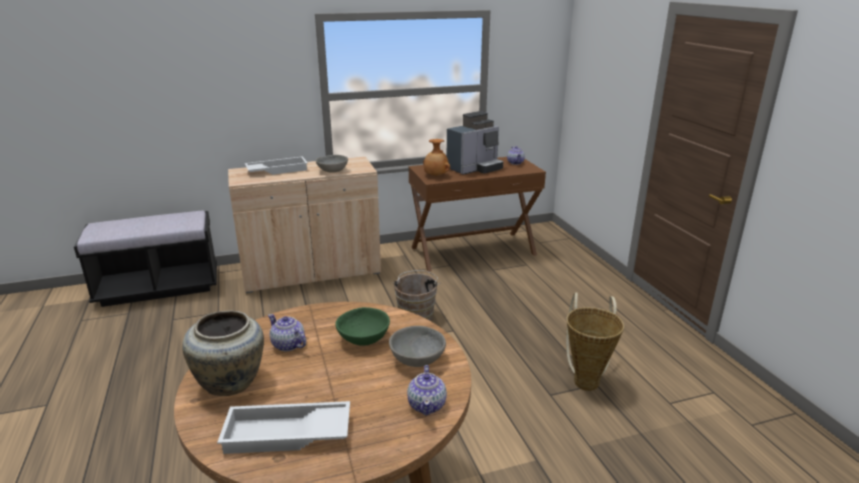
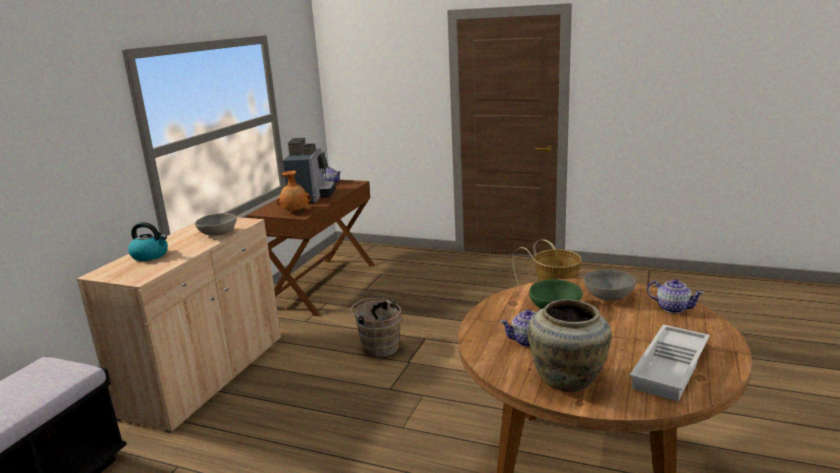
camera: 50 degrees left, 5 degrees down
white tray [245,156,308,175] -> kettle [128,222,168,261]

